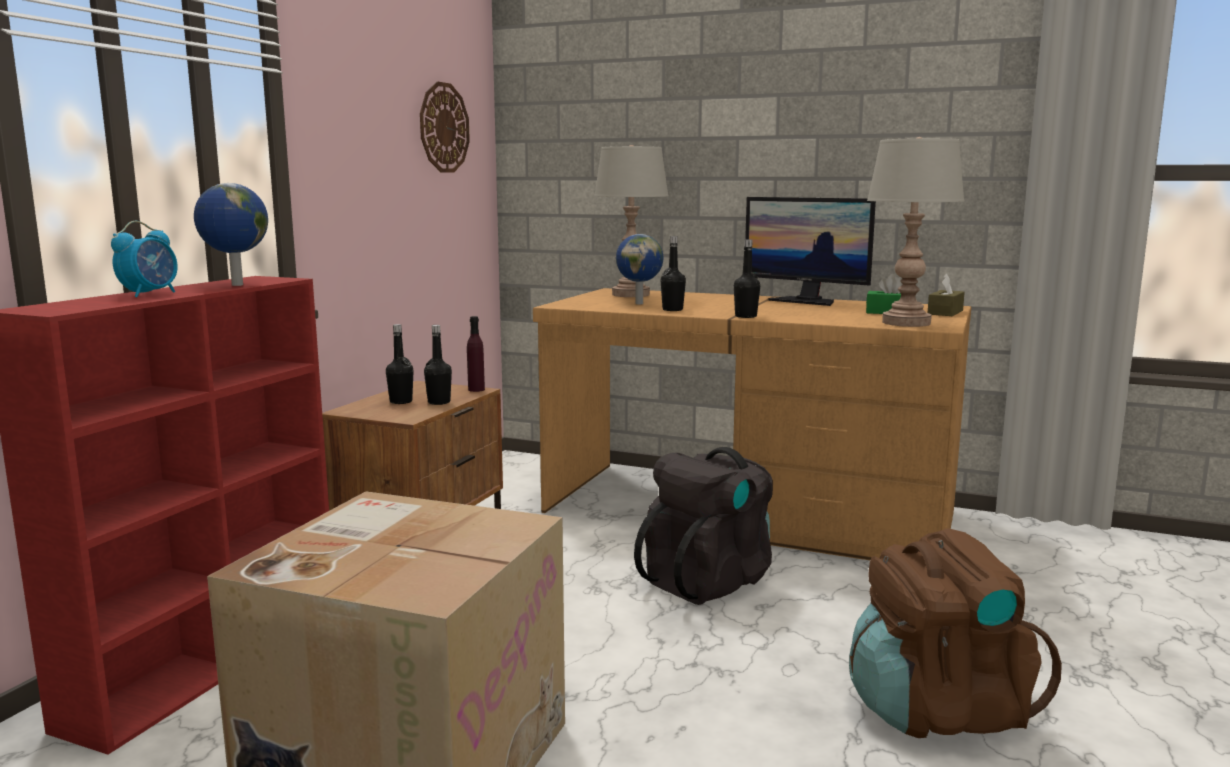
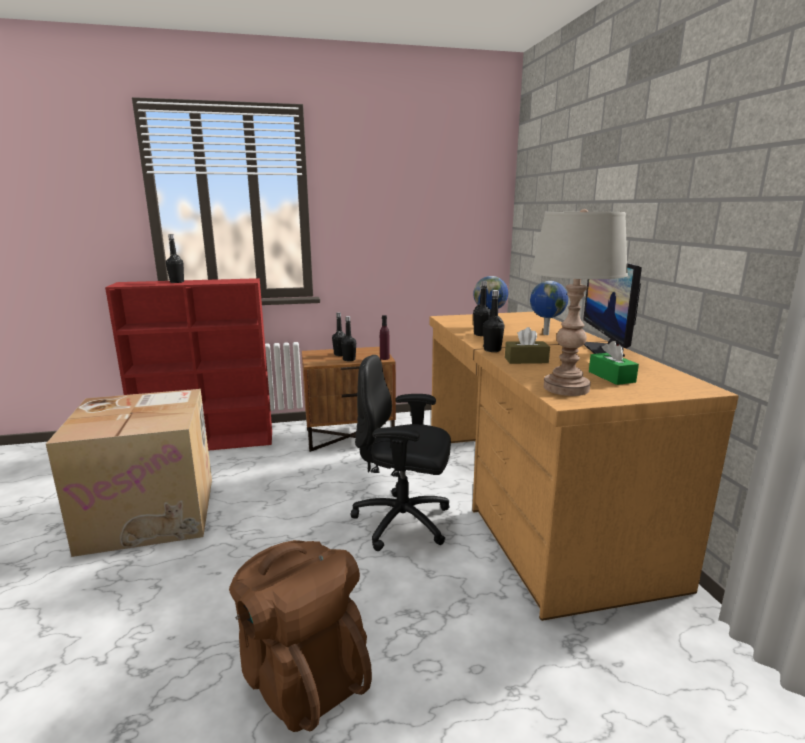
camera: 55 degrees right, 5 degrees up
alarm clock [111,221,178,297] -> black bottle [166,234,184,283]
globe [194,183,268,286] -> globe moved to [530,281,568,335]
wall clock [420,82,470,173] -> none
grey table lamp [594,145,669,297] -> none
black backpack [634,447,773,605] -> black office chair [350,355,451,551]
brown tissue box [928,274,965,316] -> brown tissue box moved to [505,327,550,364]

